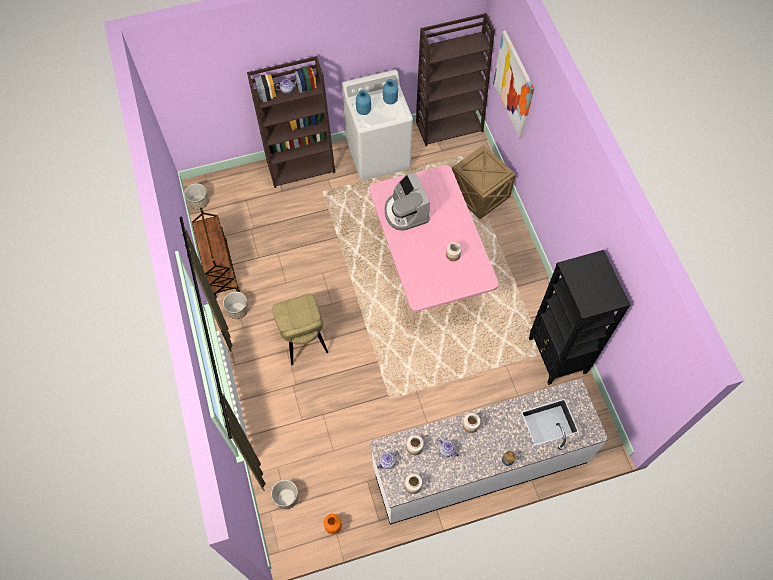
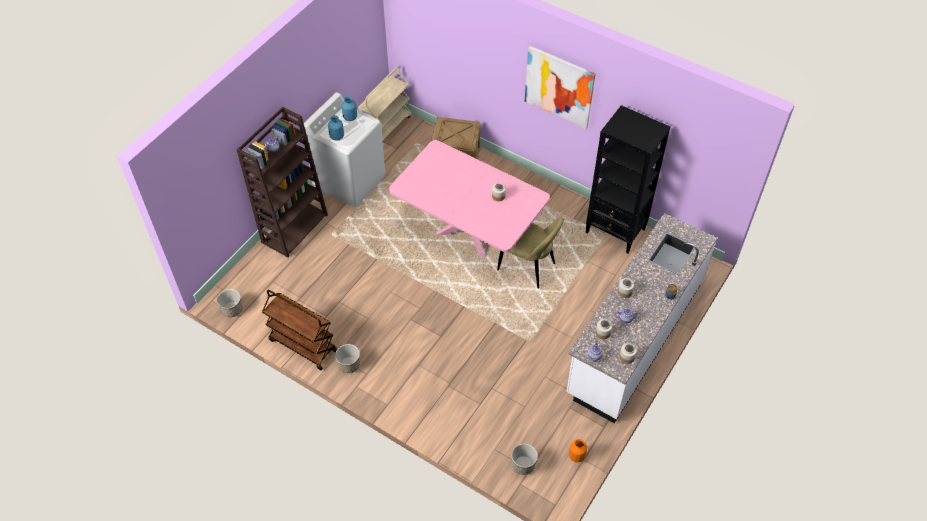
camera: 40 degrees left, 10 degrees down
beige chair [272,293,328,365] -> beige chair moved to [497,217,564,289]
coffee machine [384,172,430,231] -> none
brown bookcase [416,13,495,146] -> beige cart [358,66,411,141]
picture [493,30,534,139] -> picture moved to [525,46,595,129]

